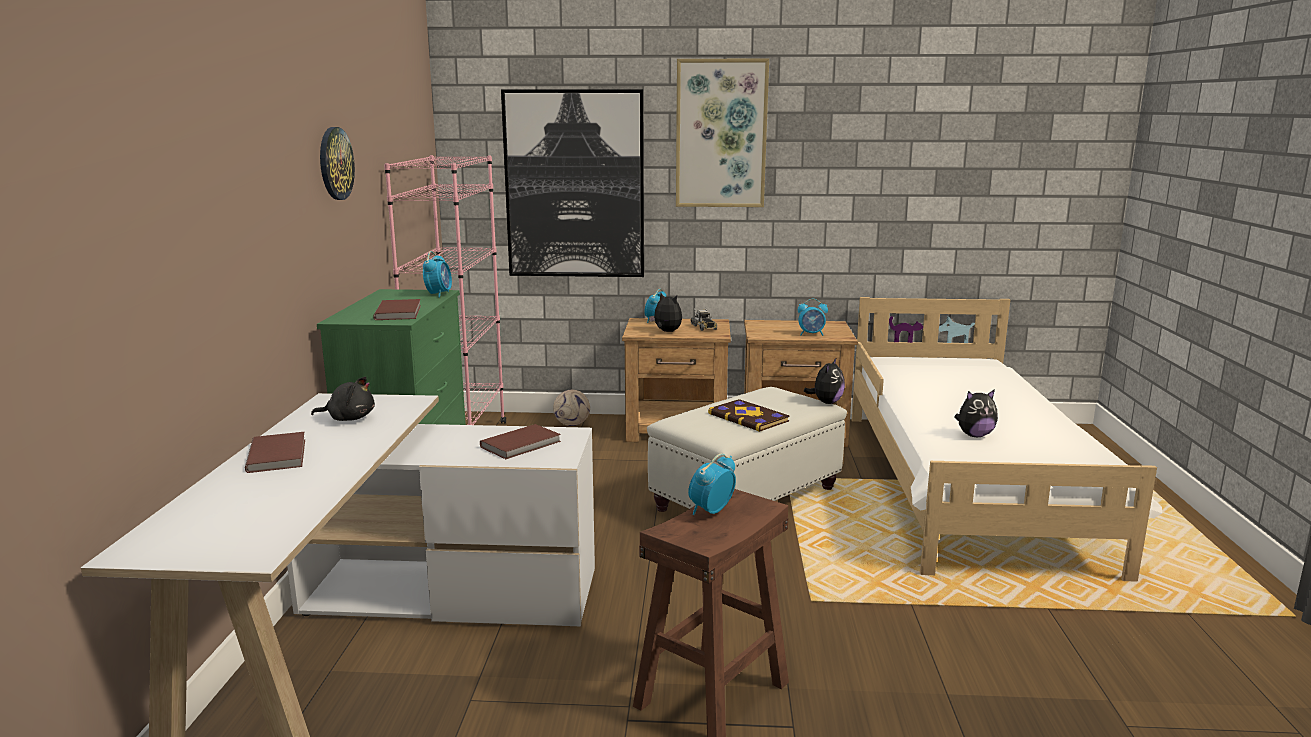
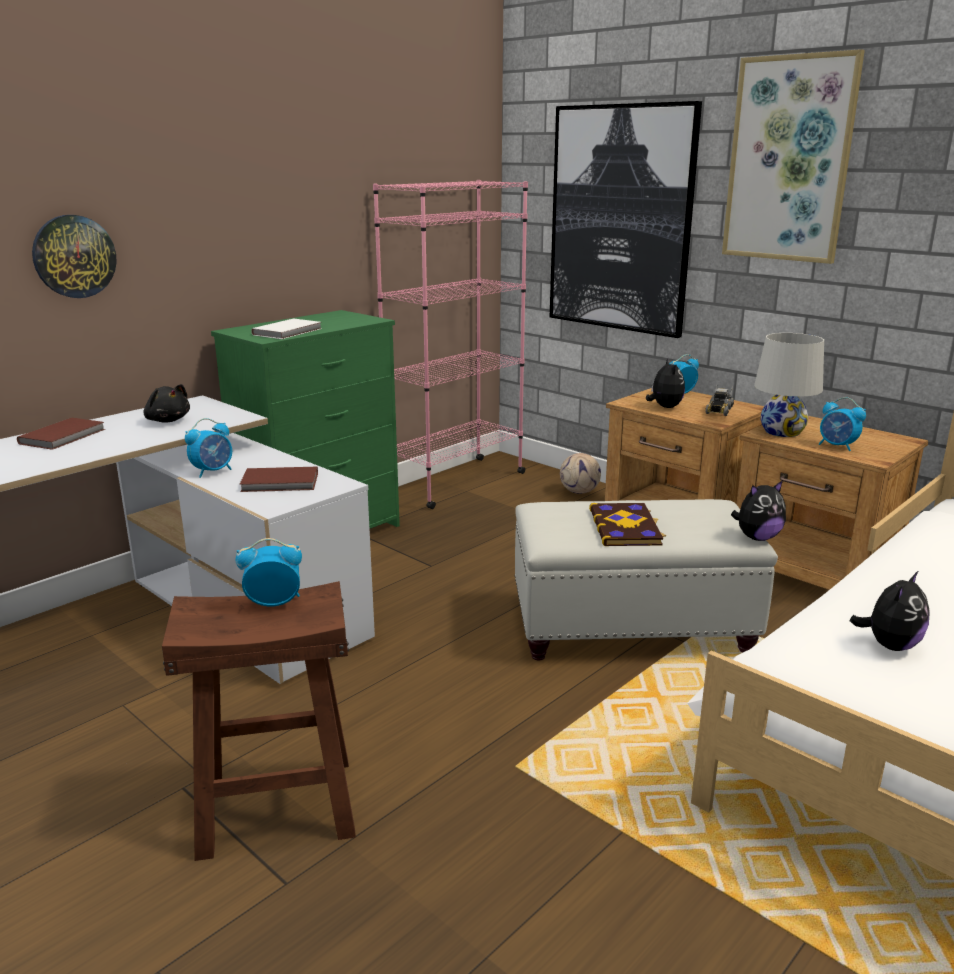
camera: 40 degrees right, 5 degrees up
wall clock [320,127,355,200] -> wall clock moved to [32,215,116,298]
brown book [373,299,421,320] -> white book [251,318,322,339]
alarm clock [423,251,452,298] -> alarm clock moved to [185,418,232,478]
plush toy [955,389,998,437] -> plush toy turned 75 degrees counterclockwise [850,571,930,651]
none -> white table lamp [754,333,824,437]

